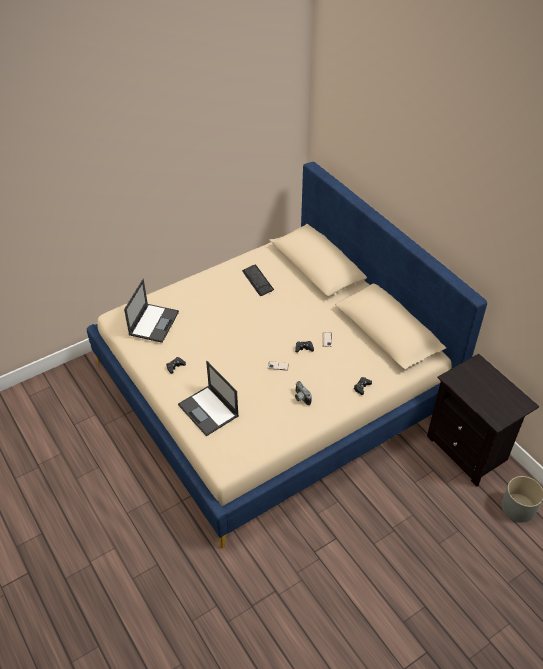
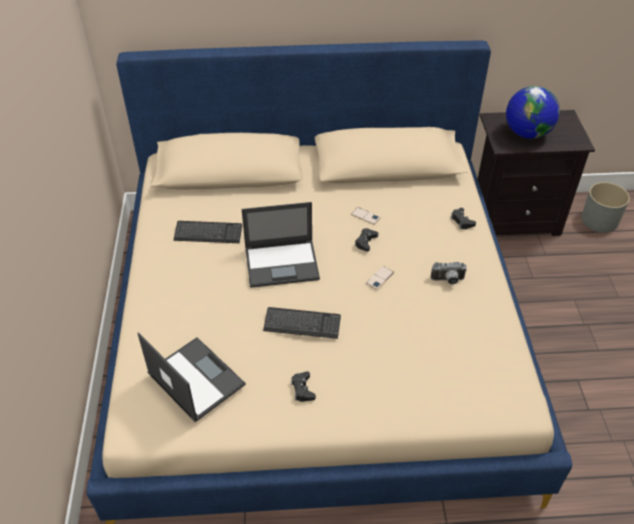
camera: 60 degrees left, 0 degrees up
laptop [178,361,239,436] -> laptop moved to [242,202,320,288]
none -> keyboard [263,307,341,339]
none -> globe [506,86,560,139]

